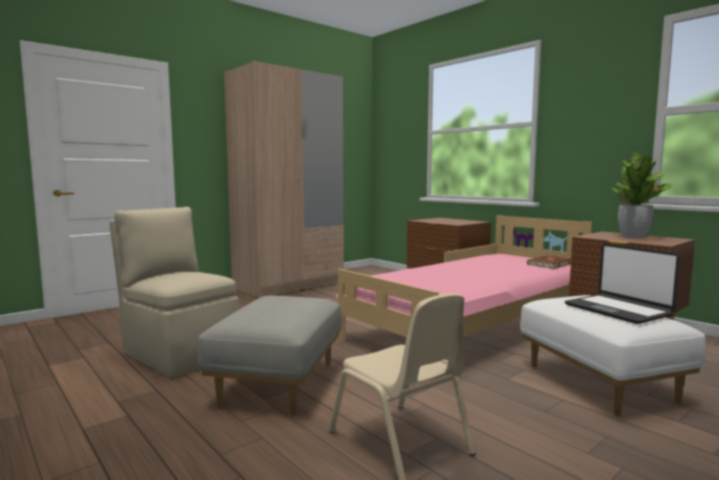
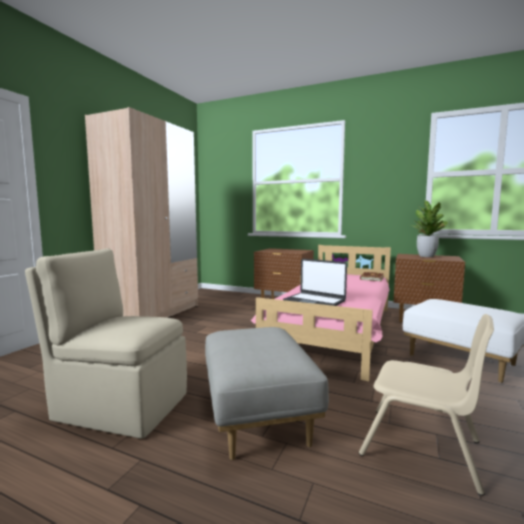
camera: 25 degrees left, 0 degrees up
laptop [565,243,680,324] -> laptop moved to [283,259,347,306]

